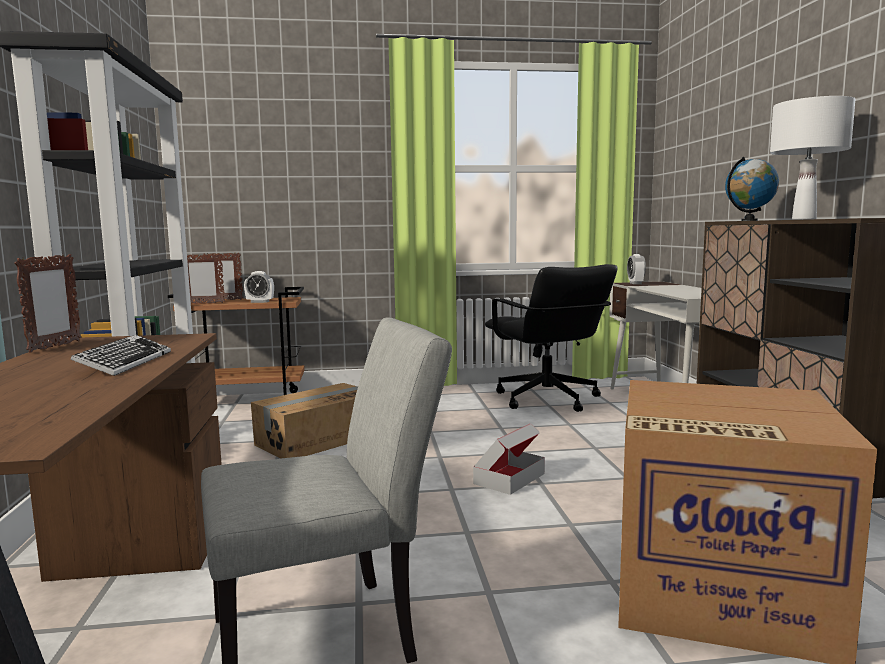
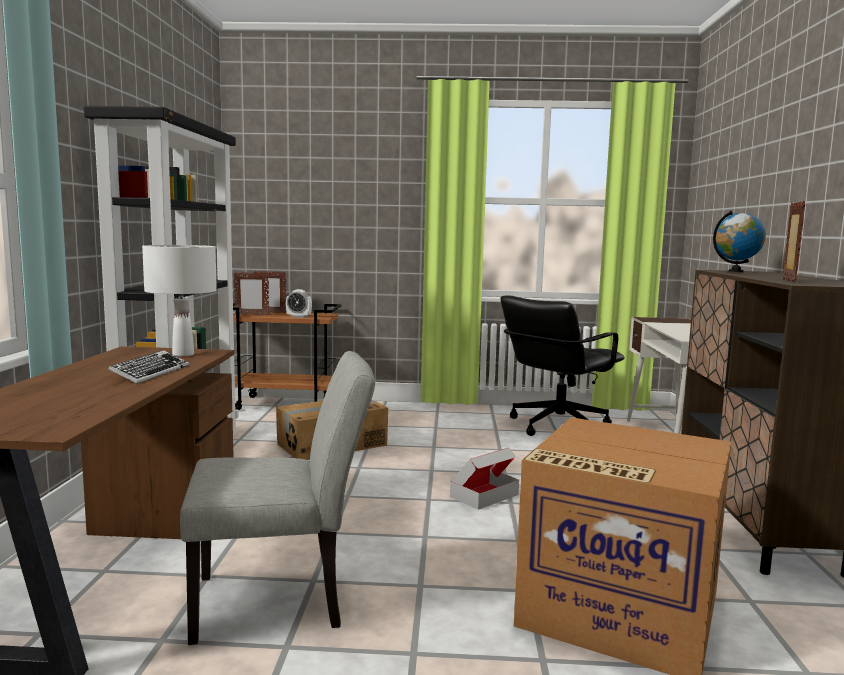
camera: 10 degrees right, 0 degrees up
picture frame [14,254,82,353] -> picture frame moved to [783,201,805,283]
black office chair [485,264,618,412] -> black office chair turned 60 degrees clockwise [500,295,625,436]
alarm clock [627,254,646,284] -> none
white table lamp [770,96,855,220] -> white table lamp moved to [142,245,217,357]

